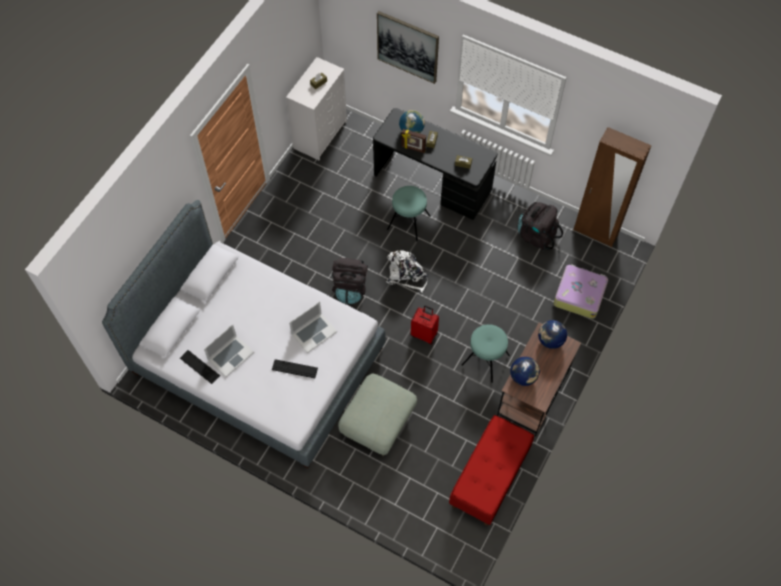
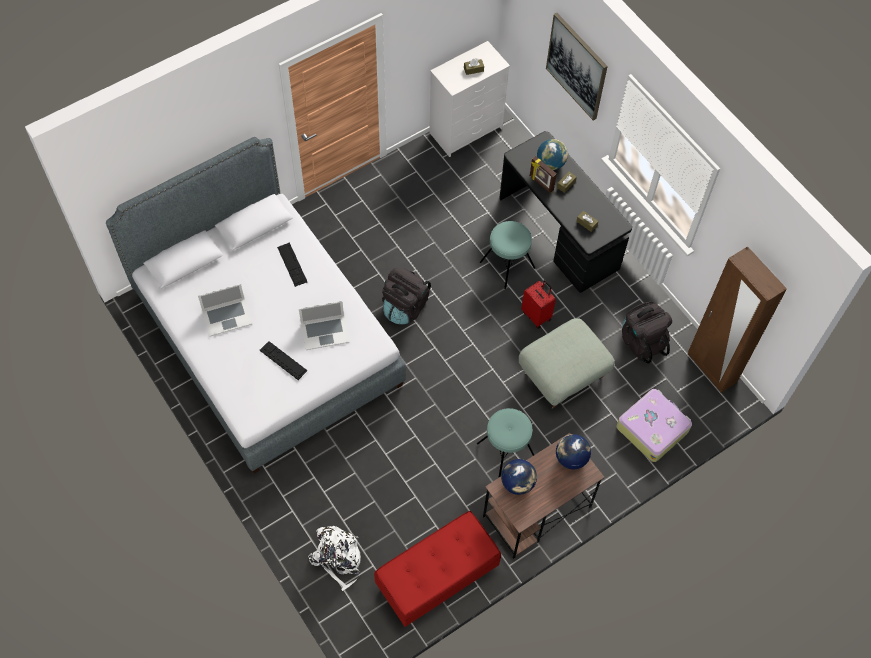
camera: 25 degrees right, 0 degrees up
keyboard [180,350,220,384] -> keyboard moved to [277,242,307,287]
grey ottoman [338,373,417,456] -> grey ottoman moved to [519,318,615,409]
white backpack [386,250,428,292] -> white backpack moved to [308,526,361,591]
red suitcase [411,305,439,345] -> red suitcase moved to [521,280,556,329]

